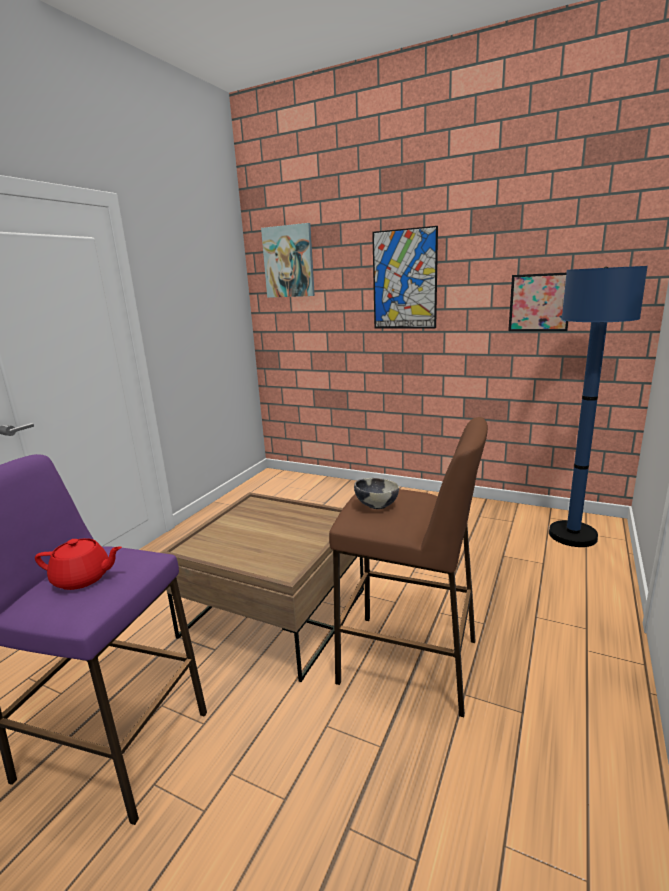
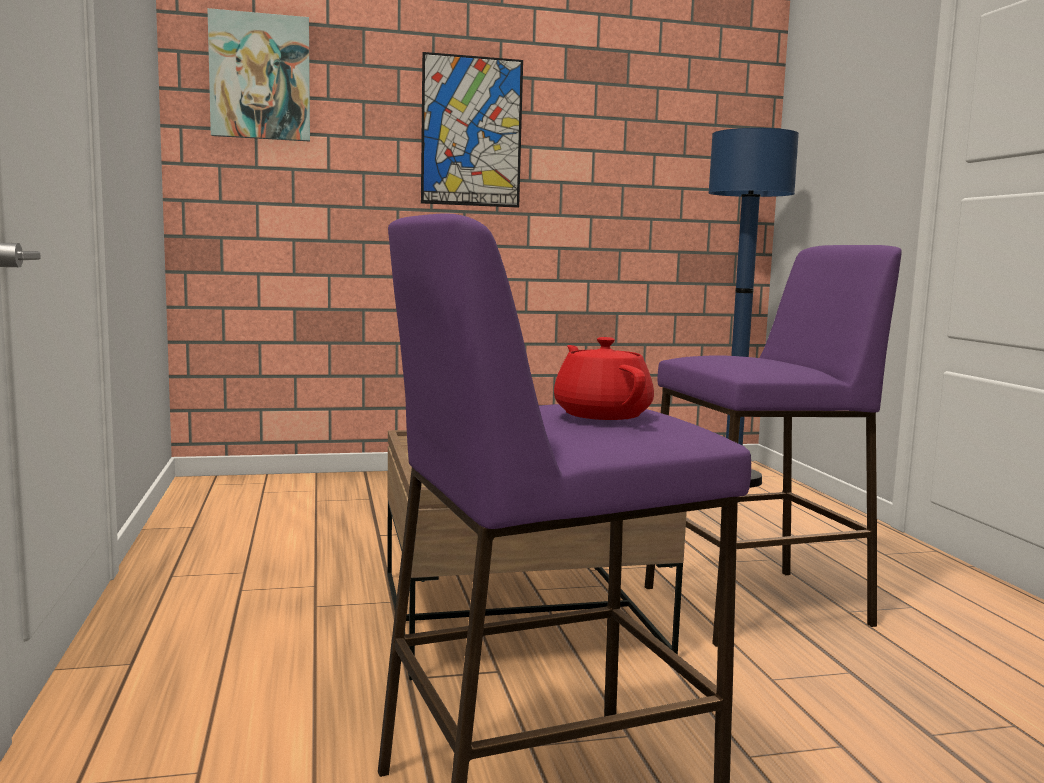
camera: 40 degrees left, 10 degrees down
red teapot [35,538,122,590] -> red teapot turned 75 degrees counterclockwise [554,337,654,420]
brown stool [329,417,488,717] -> purple stool [645,245,902,647]
bowl [354,478,399,509] -> none
picture [508,273,568,331] -> none

